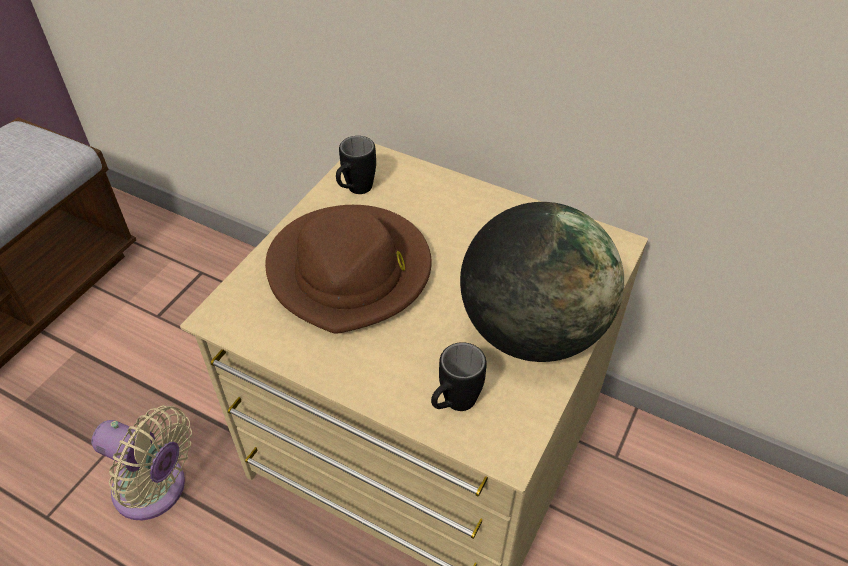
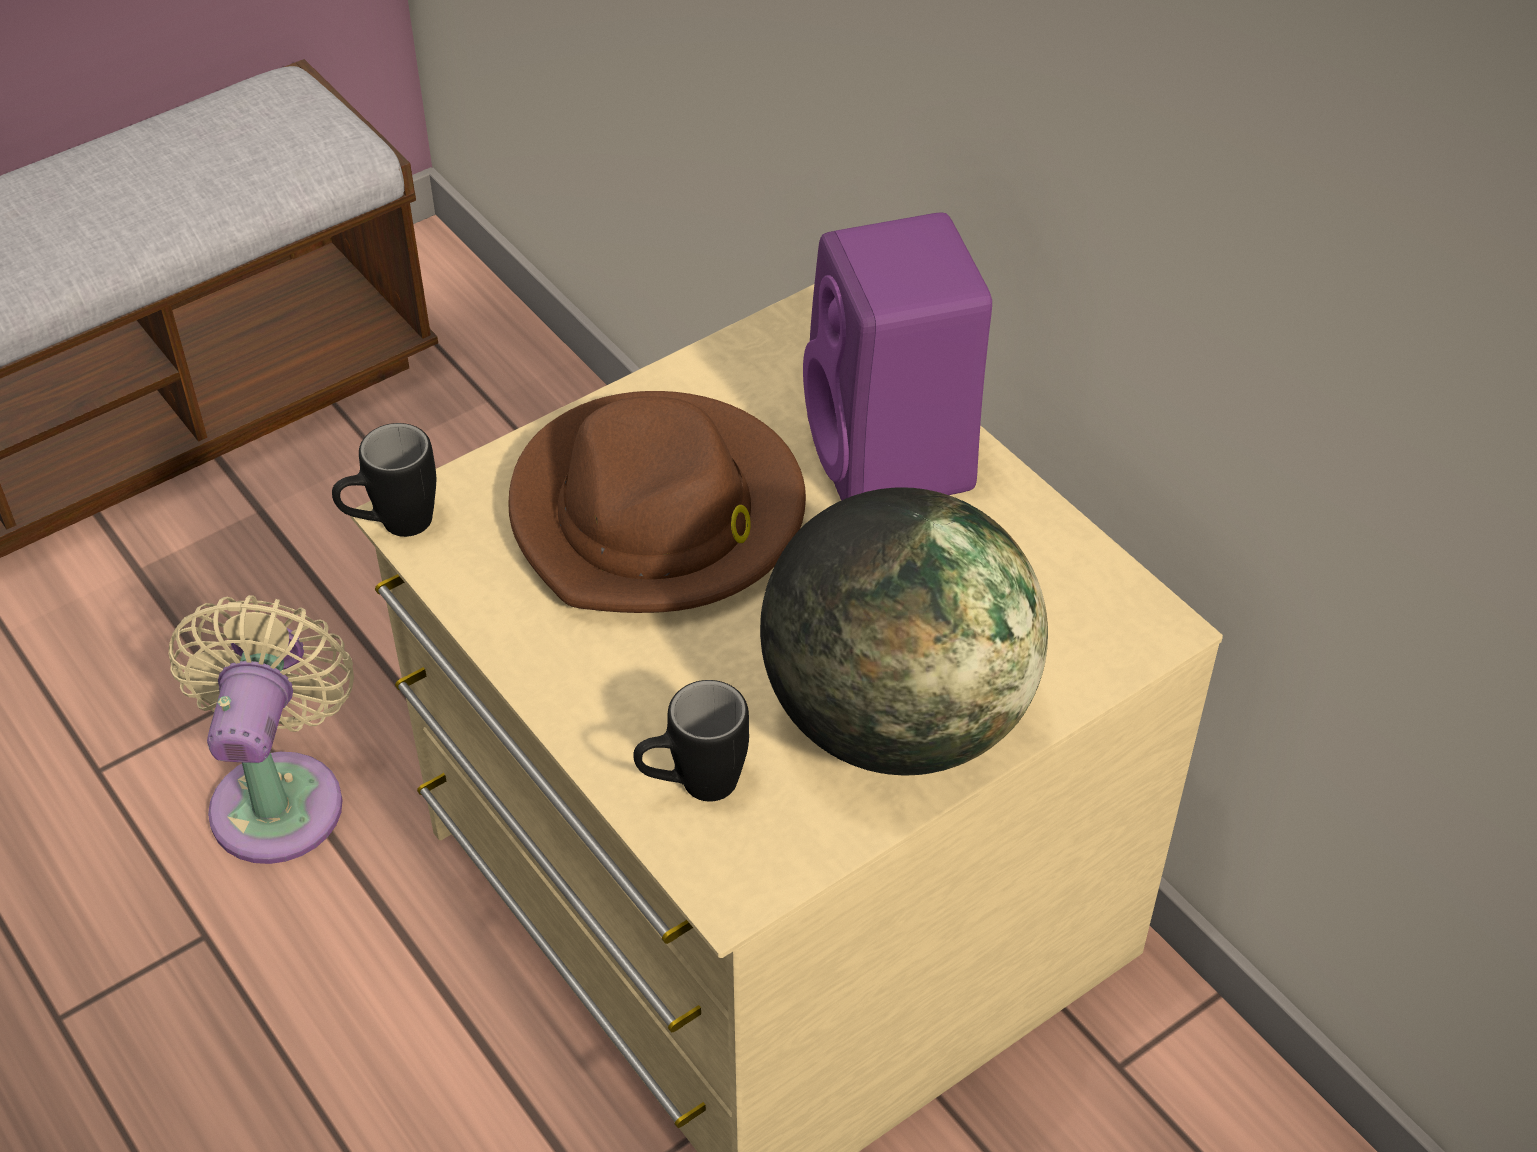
camera: 25 degrees right, 0 degrees up
beige fan [91,406,192,520] -> beige fan turned 135 degrees counterclockwise [169,595,354,864]
black mug [336,136,376,194] -> black mug moved to [332,423,436,537]
none -> purple speaker [803,212,992,501]

